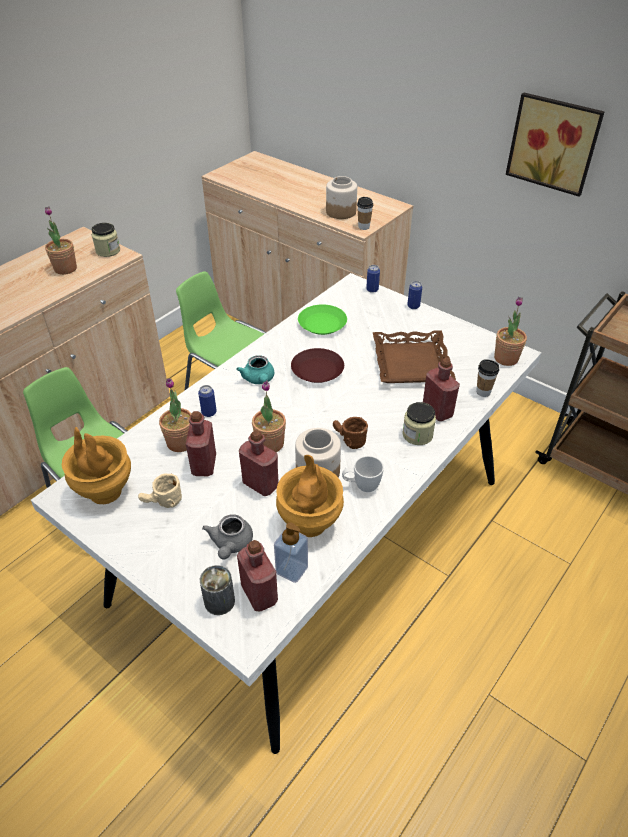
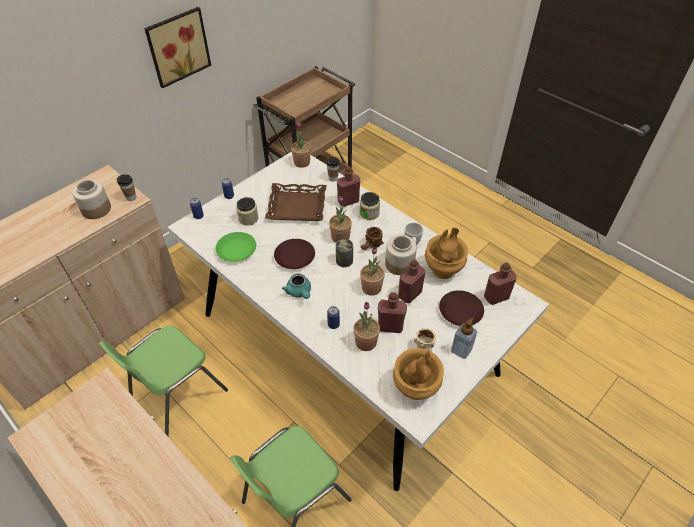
camera: 85 degrees left, 5 degrees up
potted plant [45,206,77,275] -> potted plant moved to [329,196,352,243]
jar [92,223,120,257] -> jar moved to [236,197,259,226]
can [200,565,235,615] -> can moved to [336,239,353,267]
grey teapot [202,514,253,559] -> brown plate [439,290,484,326]
turquoise teapot [236,355,274,384] -> turquoise teapot turned 75 degrees clockwise [282,273,311,299]
soap dispenser [274,522,308,583] -> soap dispenser moved to [451,318,477,359]

